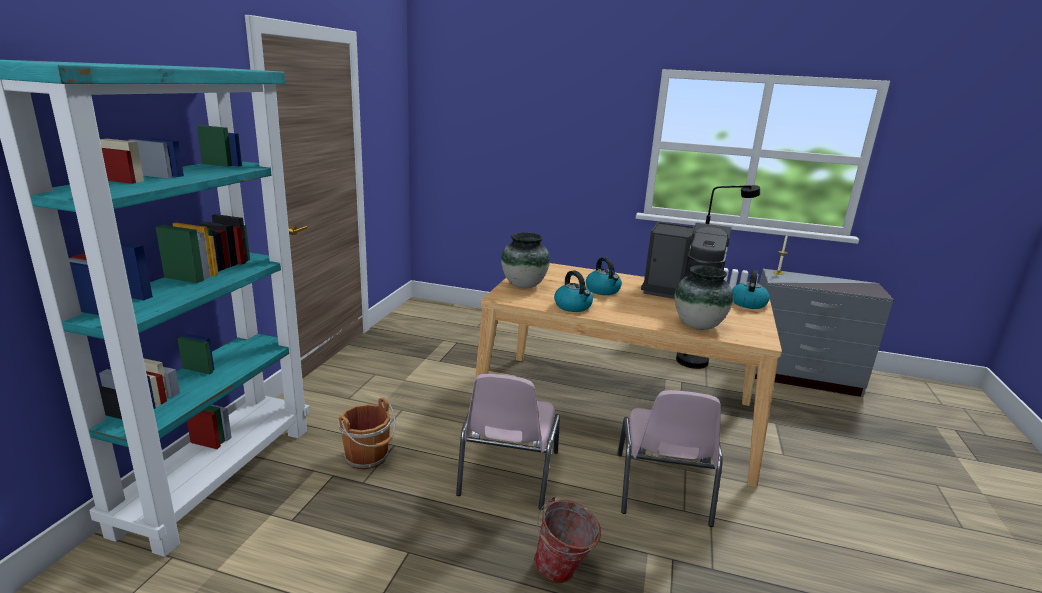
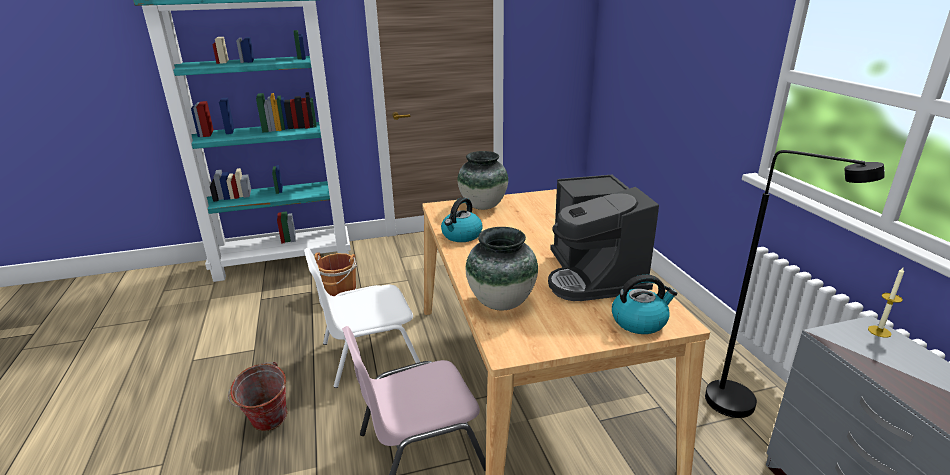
camera: 60 degrees right, 5 degrees up
pink chair [456,374,560,510] -> white chair [304,248,420,388]
kettle [586,257,622,295] -> none

